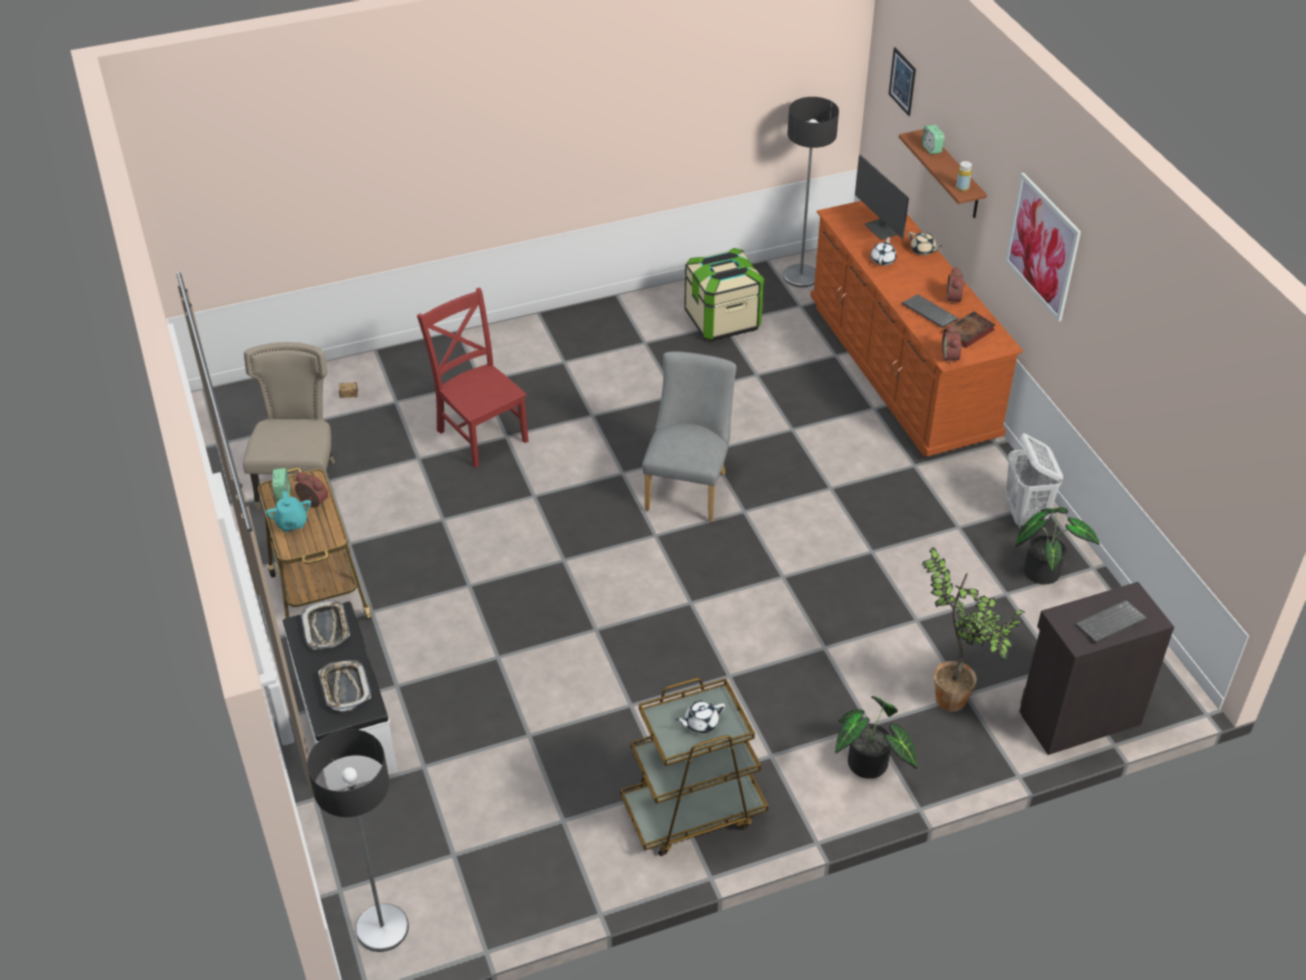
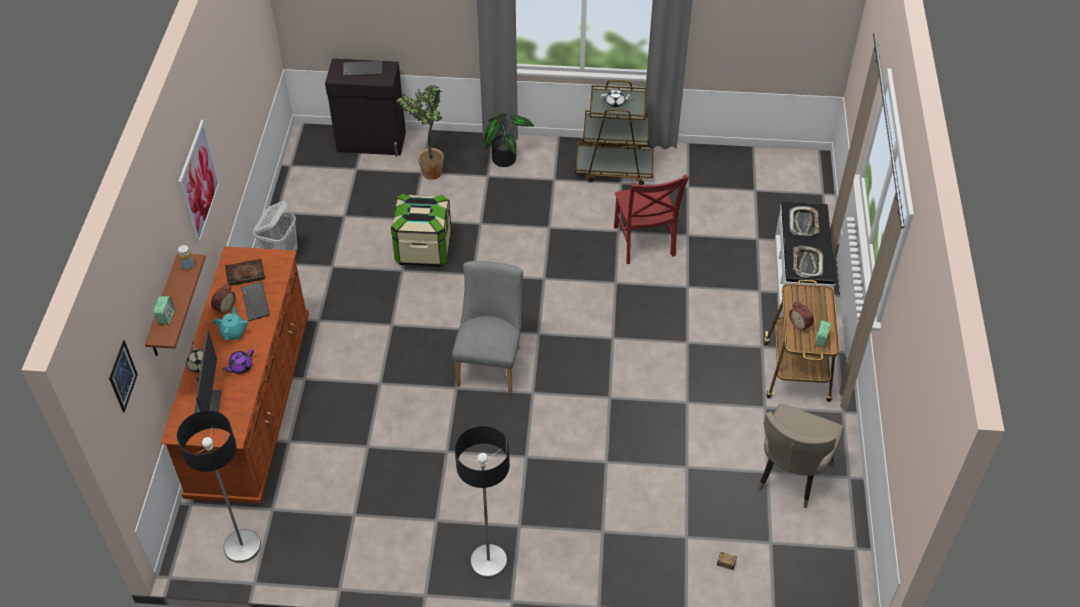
camera: 155 degrees left, 5 degrees up
turquoise teapot [266,491,311,532] -> turquoise teapot moved to [213,306,248,340]
floor lamp [307,729,409,952] -> floor lamp moved to [455,426,510,578]
red chair [417,288,528,468] -> red chair moved to [614,174,689,264]
grey chair [642,351,737,522] -> grey chair turned 150 degrees clockwise [452,261,523,394]
storage box [684,248,764,341] -> storage box moved to [391,193,452,267]
white teapot [871,235,896,266] -> purple teapot [222,349,254,374]
alarm clock [942,324,961,364] -> none
potted plant [1015,507,1100,584] -> none

